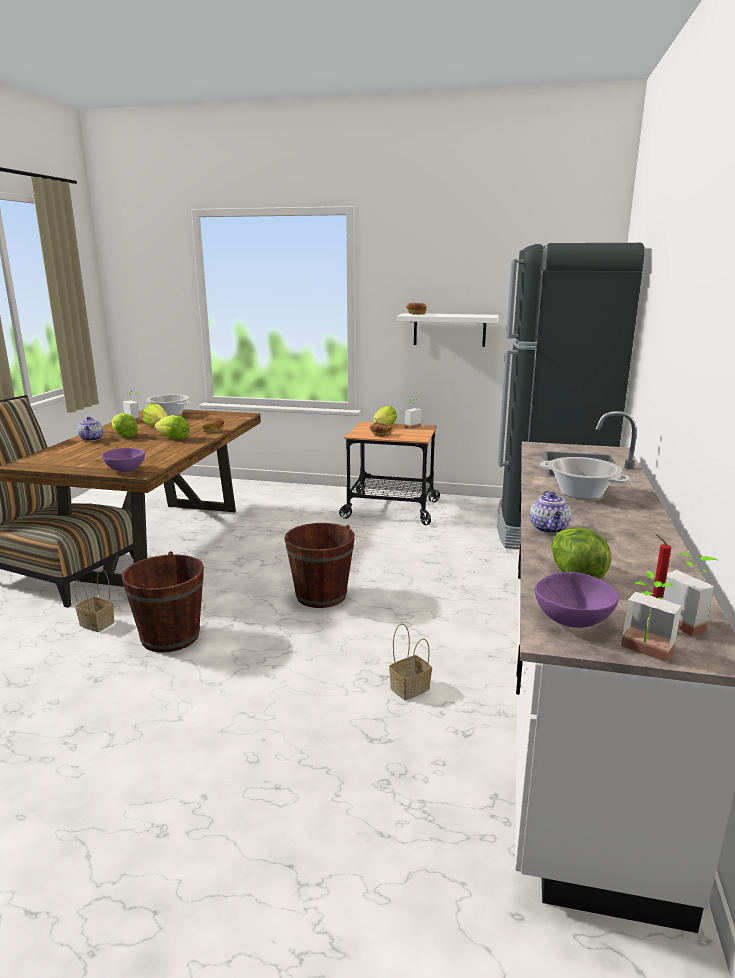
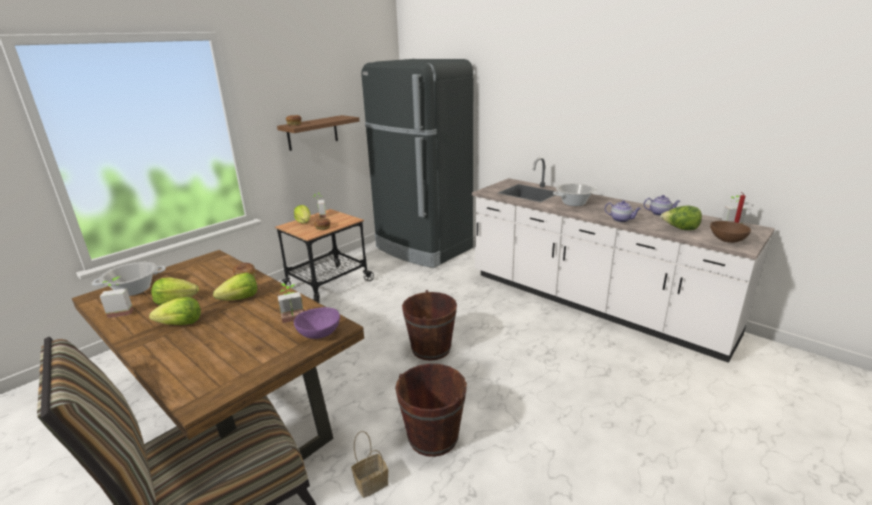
camera: 60 degrees left, 5 degrees up
teapot [78,417,103,441] -> teapot moved to [644,195,680,216]
basket [389,624,432,700] -> none
white shelf [397,313,499,347] -> brown shelf [277,115,360,151]
purple bowl [534,572,619,628] -> brown bowl [710,221,751,243]
potted plant [621,571,682,662] -> potted plant moved to [278,283,304,323]

